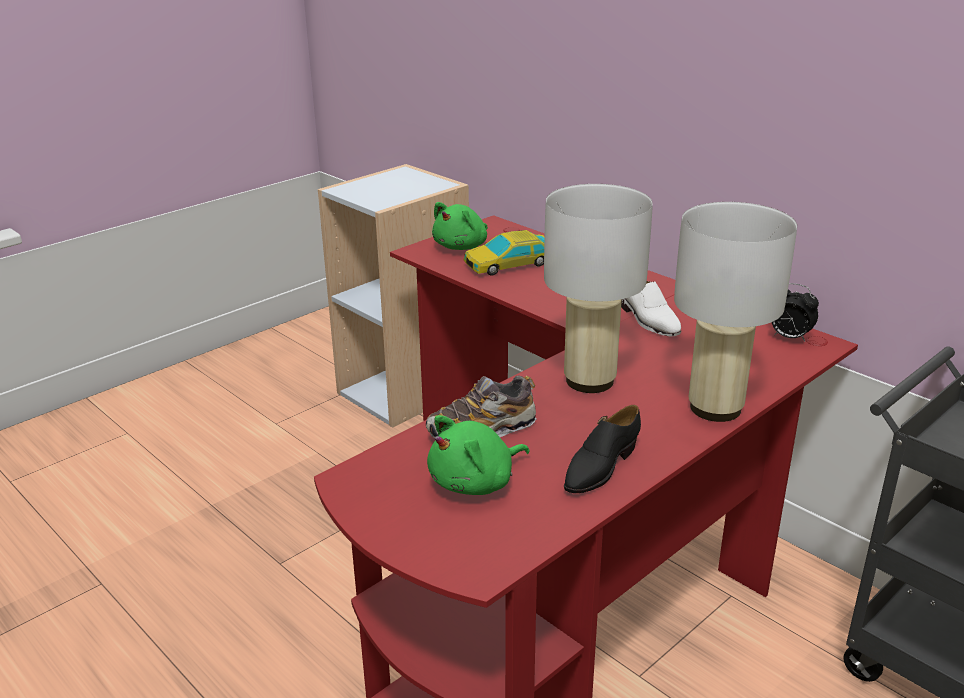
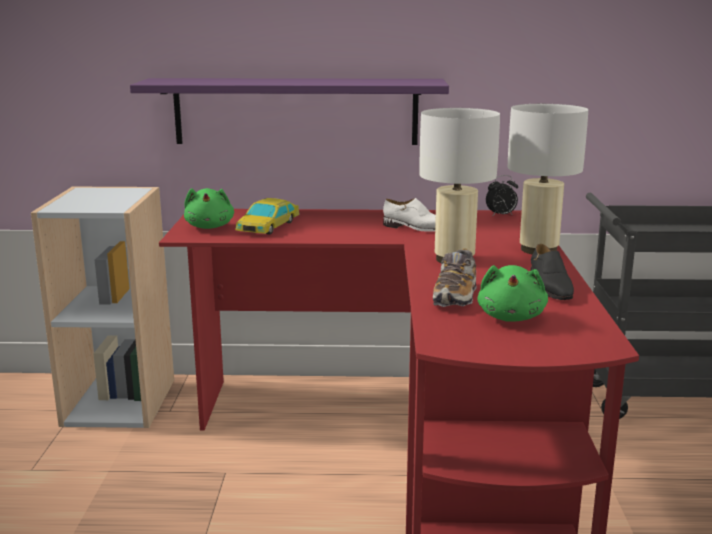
camera: 45 degrees left, 10 degrees down
none -> purple shelf [130,78,449,145]

